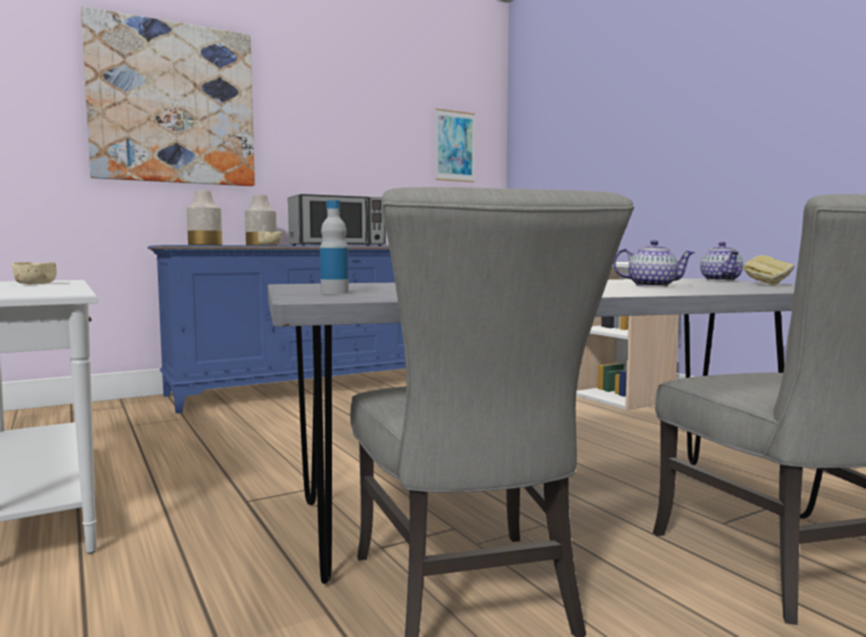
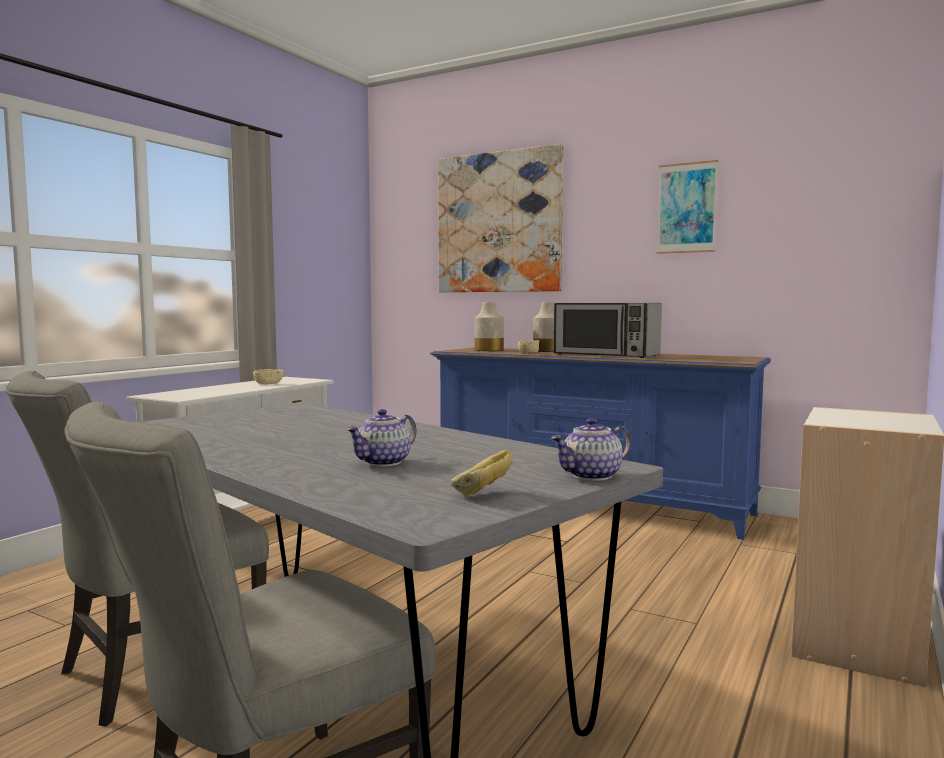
camera: 60 degrees right, 0 degrees up
bottle [320,200,349,294] -> none
picture [436,108,475,182] -> picture moved to [656,160,719,254]
teapot [613,240,695,287] -> teapot turned 60 degrees clockwise [346,409,417,467]

